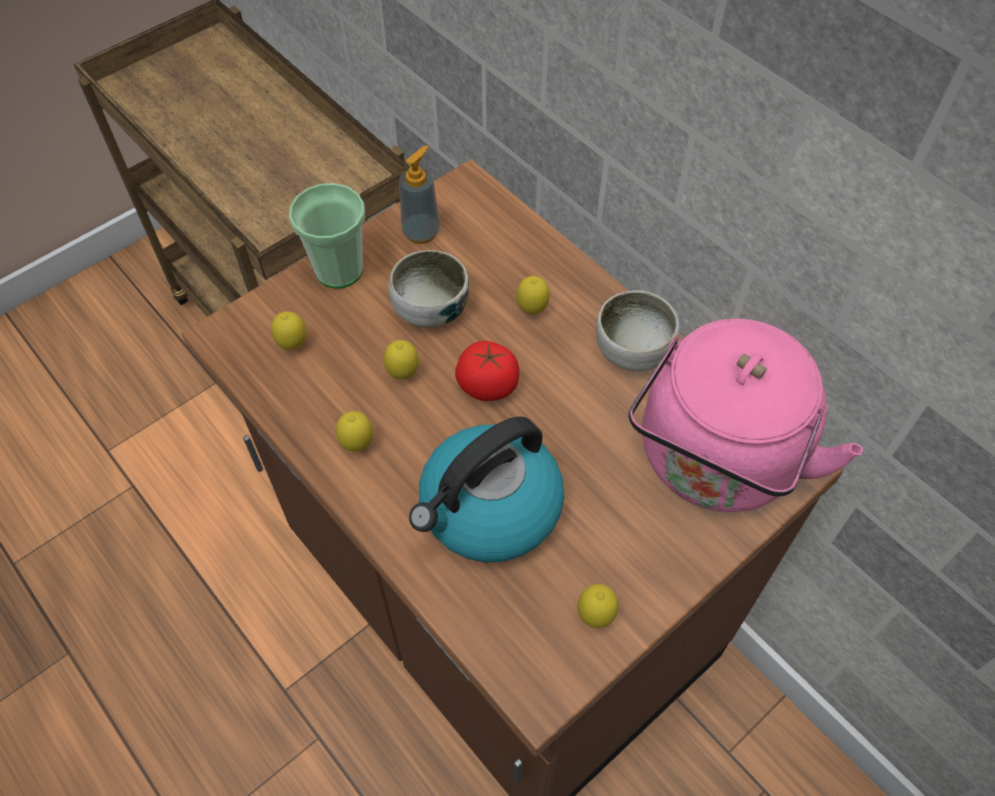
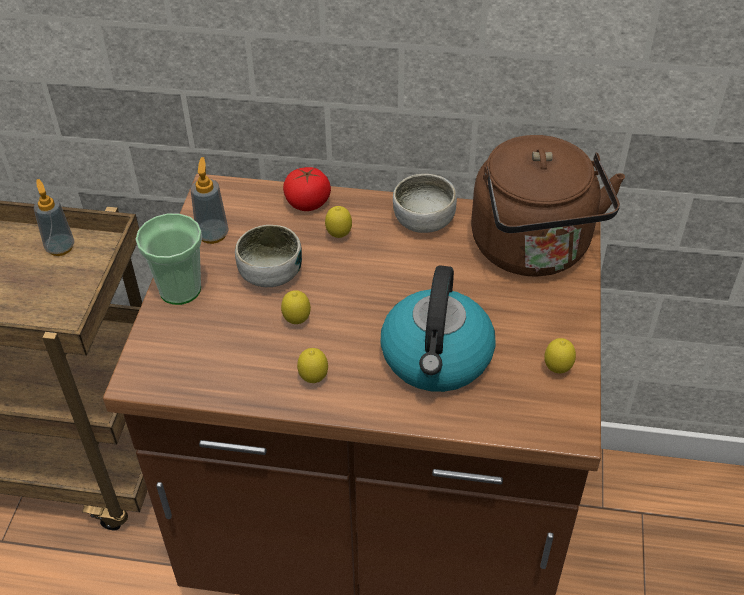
camera: 40 degrees left, 10 degrees down
lemon [271,311,307,350] -> none
tomato [455,341,519,401] -> tomato moved to [283,167,331,211]
pink kettle [629,319,863,512] -> brown kettle [471,135,625,277]
none -> soap dispenser [34,179,74,256]

